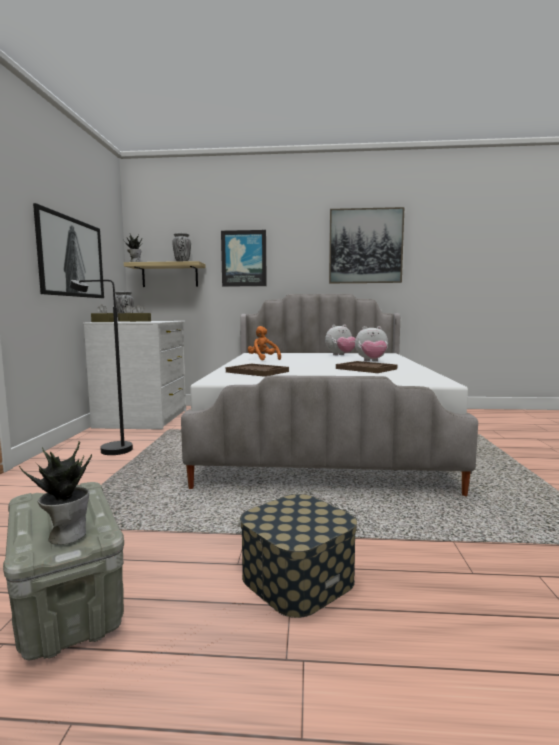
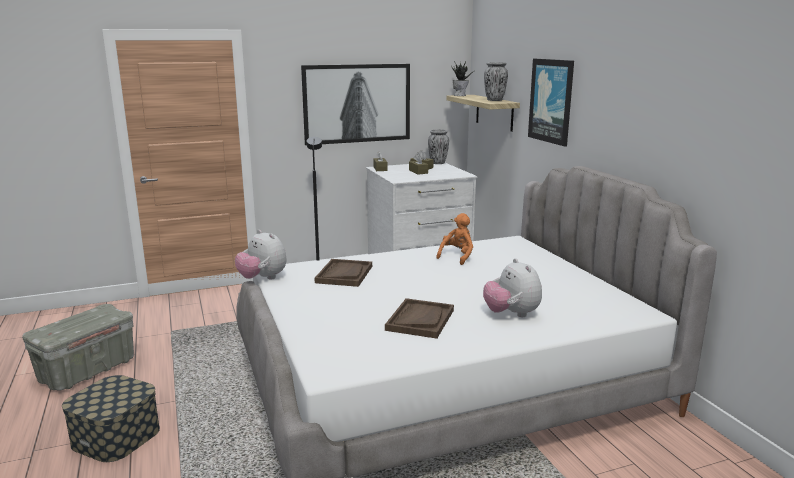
camera: 65 degrees right, 10 degrees up
potted plant [19,442,92,545] -> none
plush toy [325,325,355,355] -> plush toy moved to [235,230,286,279]
picture [329,207,404,283] -> none

